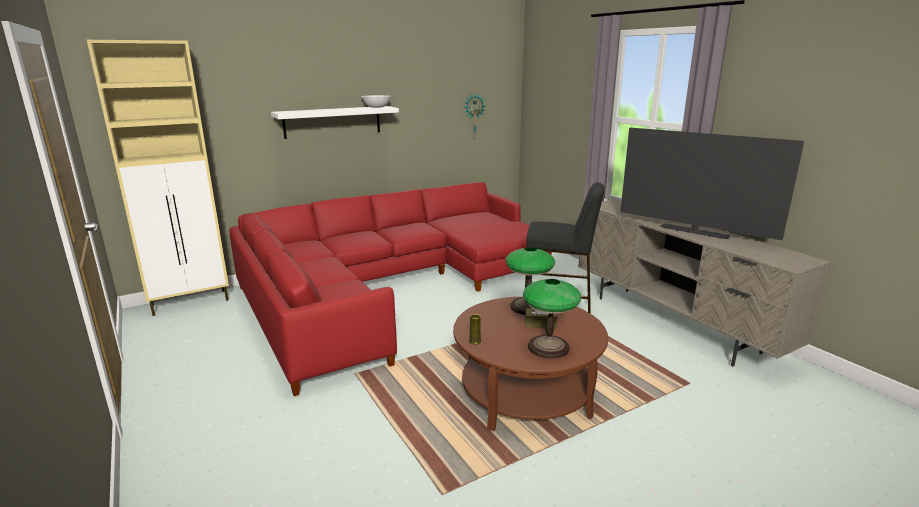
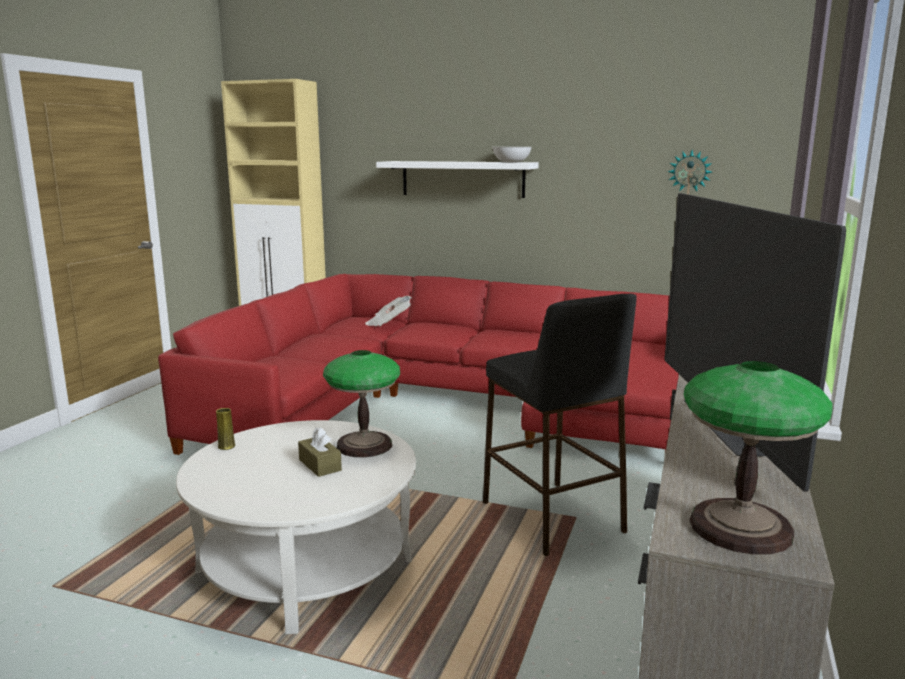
camera: 50 degrees right, 5 degrees down
brown coffee table [453,297,608,431] -> white coffee table [176,420,416,634]
table lamp [523,279,581,359] -> table lamp moved to [684,361,833,555]
none -> newspaper [365,296,412,326]

